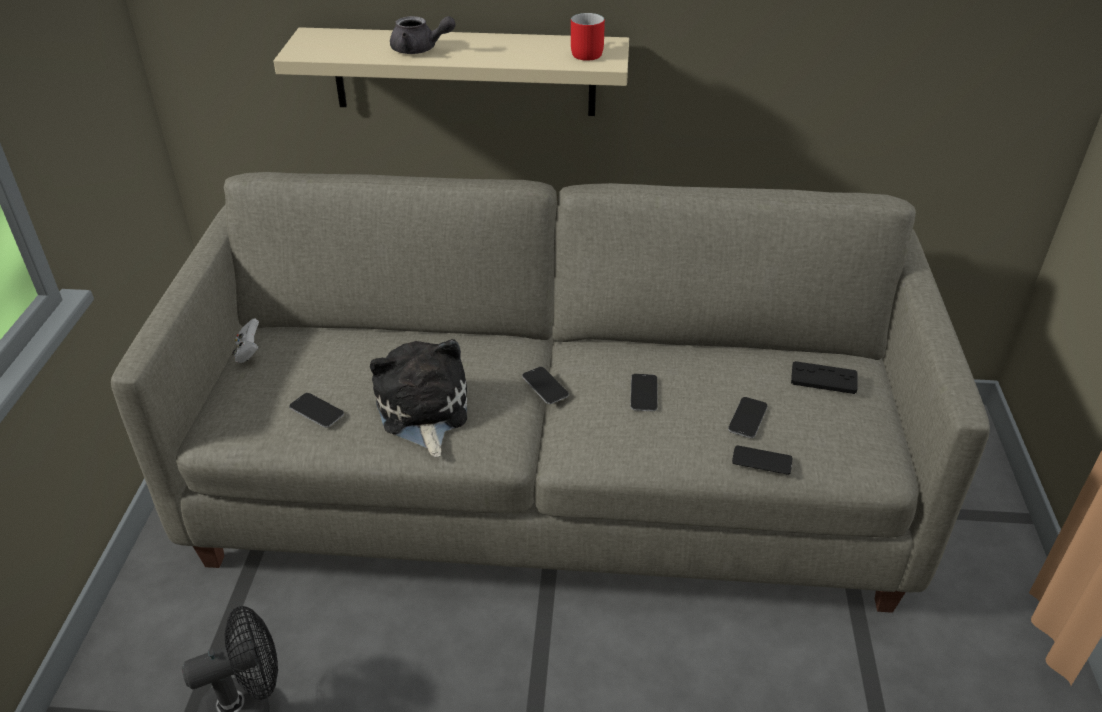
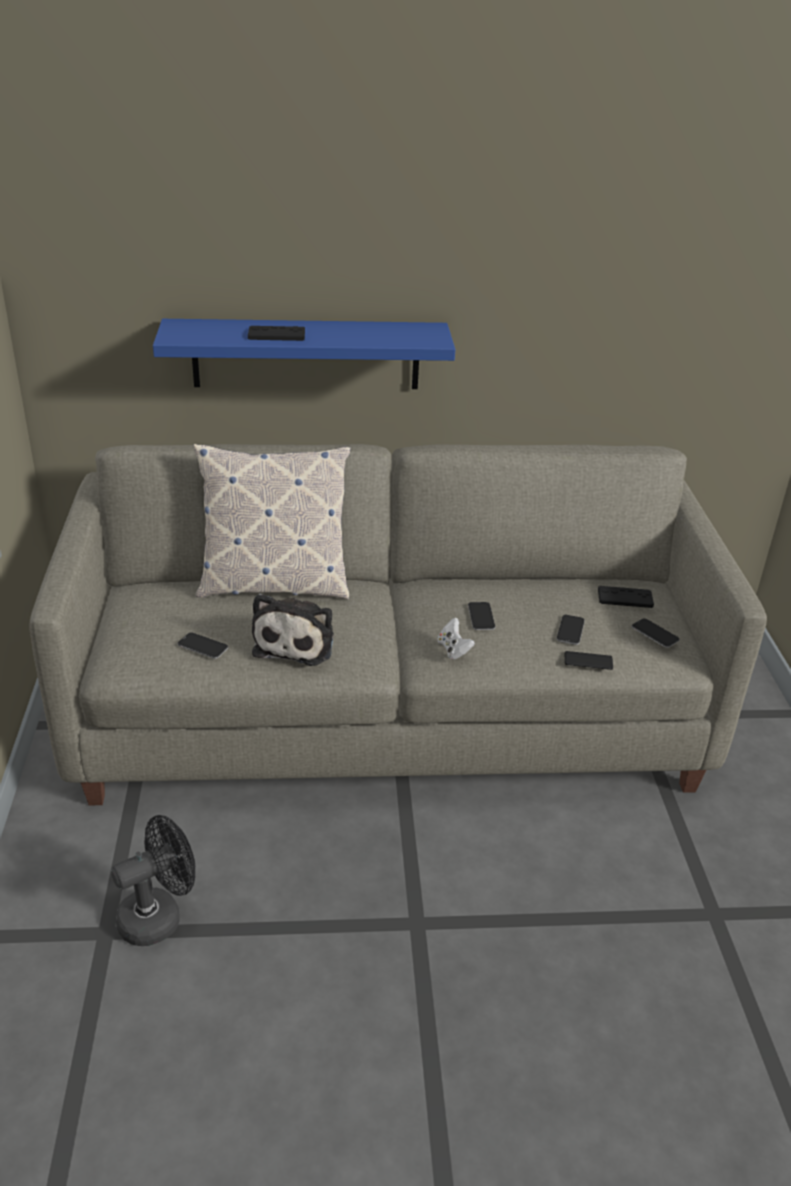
camera: 10 degrees left, 5 degrees down
white game controller [232,318,259,363] -> white game controller moved to [438,618,475,660]
beige shelf [274,27,629,116] -> blue shelf [153,319,455,389]
plush toy [370,339,467,457] -> plush toy turned 150 degrees counterclockwise [252,594,334,666]
grey teapot [390,16,456,54] -> black game controller [248,326,305,341]
phone [522,367,569,404] -> phone moved to [632,618,680,648]
red mug [571,13,605,61] -> none
none -> pillow [194,444,351,599]

